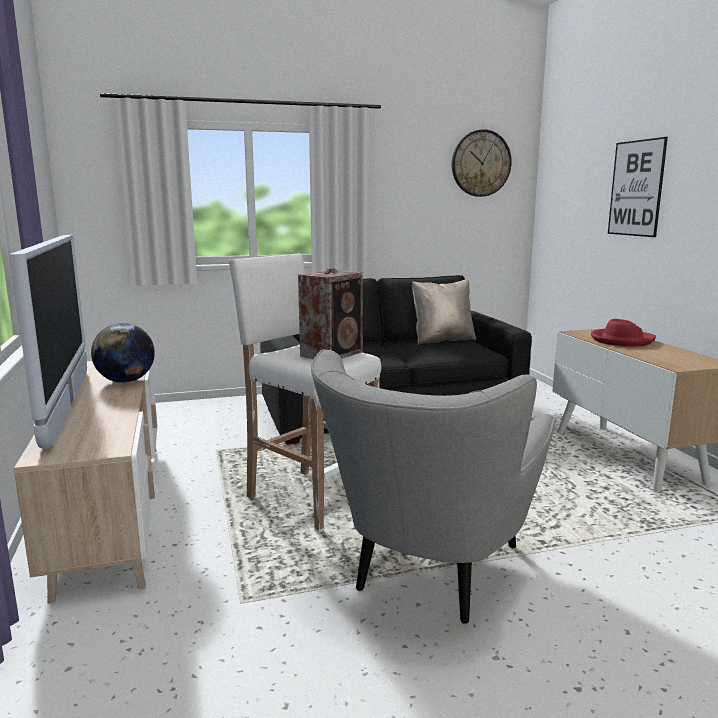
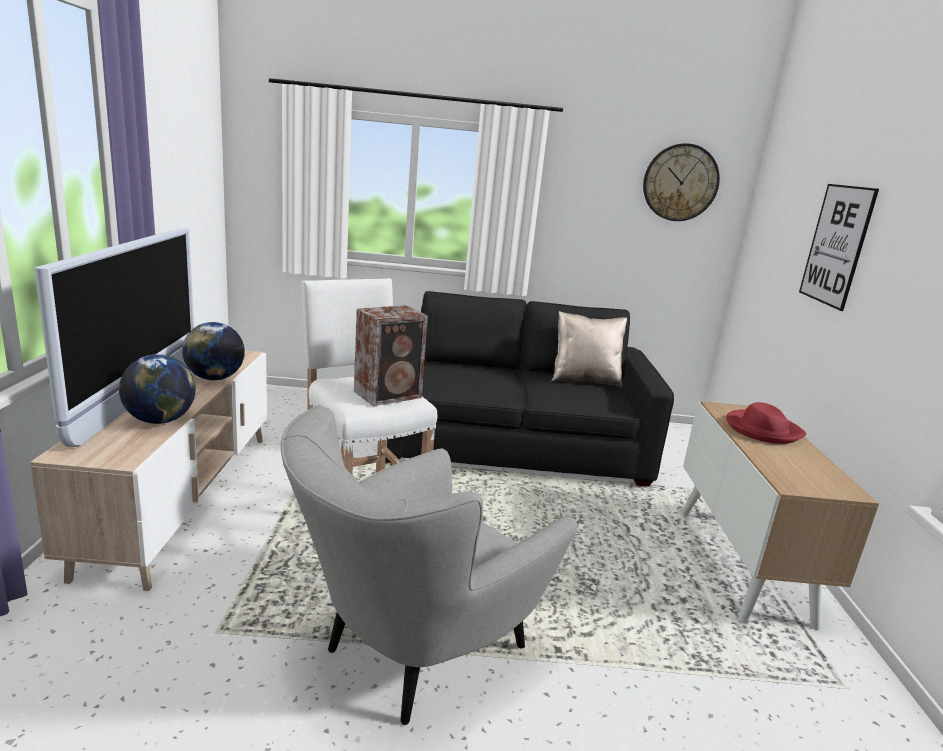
camera: 15 degrees right, 5 degrees up
none -> globe [119,354,196,424]

